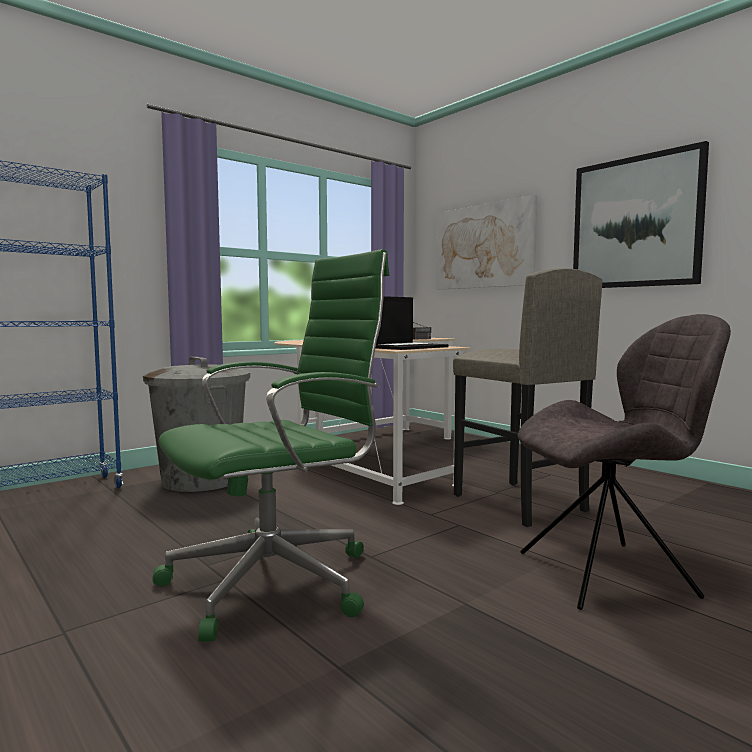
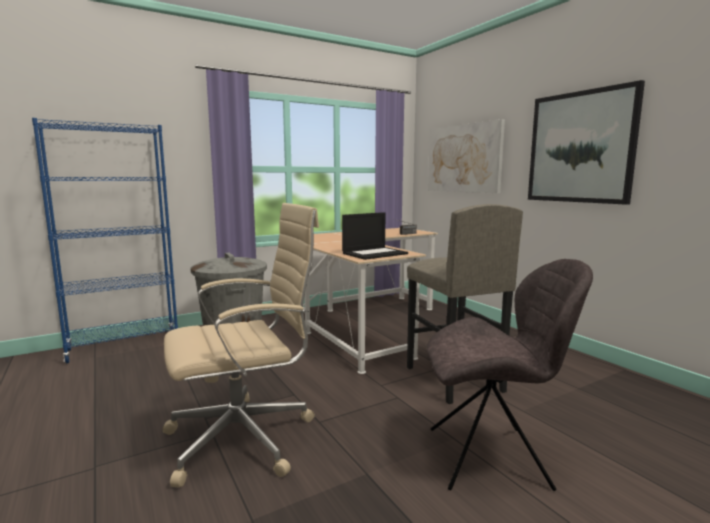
camera: 10 degrees right, 5 degrees up
green office chair [153,249,389,642] -> beige office chair [162,203,319,488]

